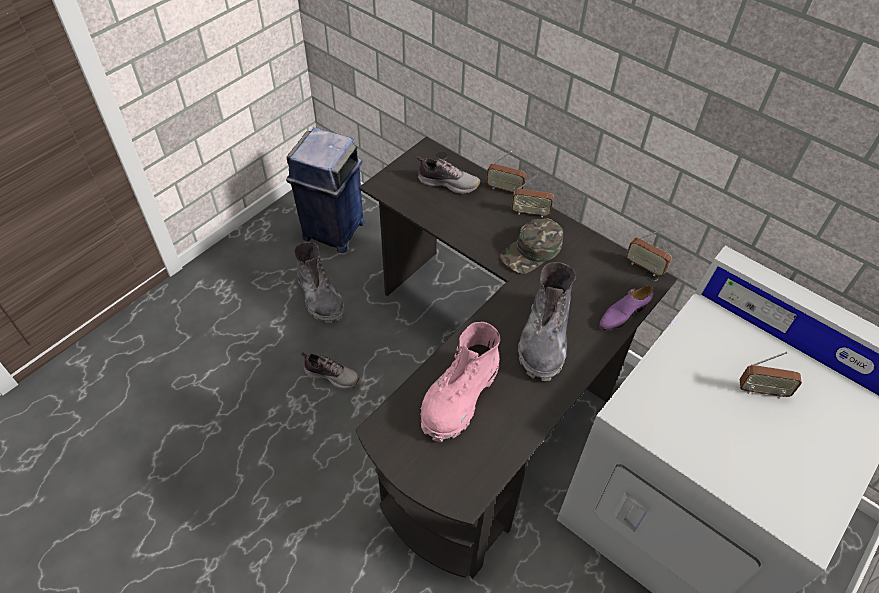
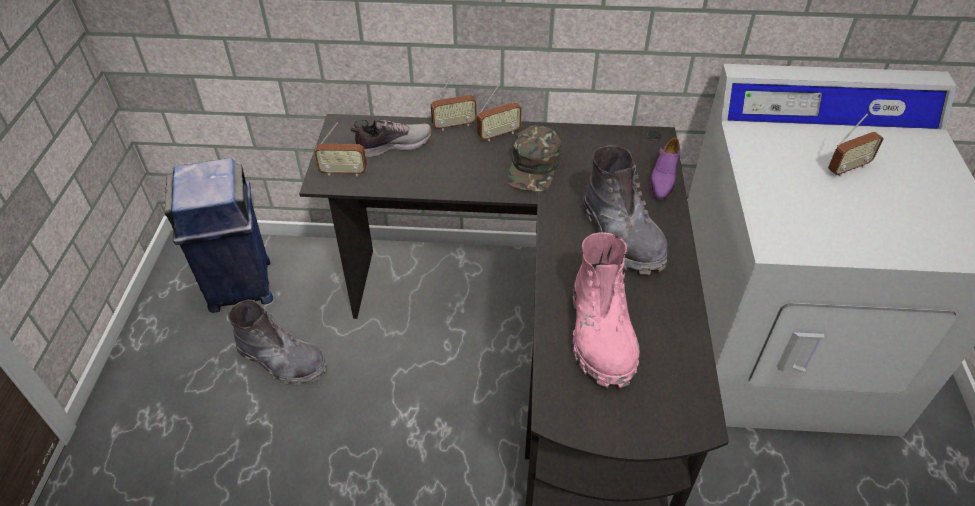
camera: 35 degrees left, 5 degrees down
shoe [301,352,360,389] -> none
radio [626,230,672,276] -> radio moved to [315,122,367,176]

